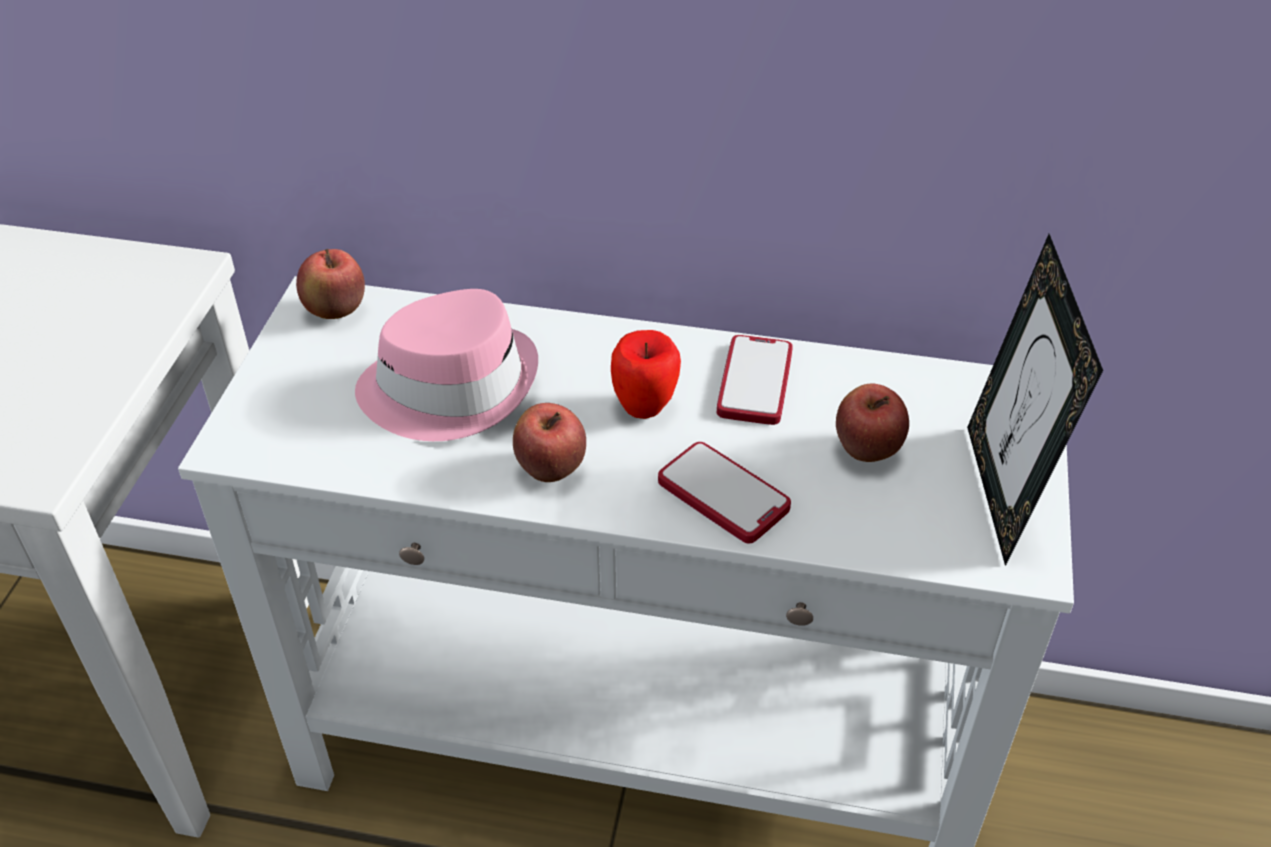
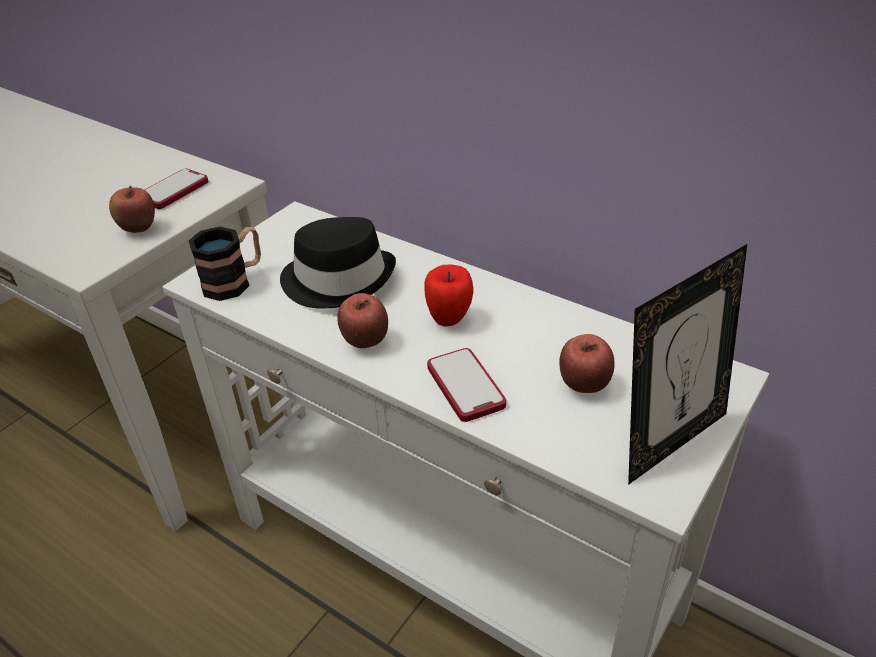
camera: 25 degrees right, 5 degrees down
apple [296,249,365,319] -> apple moved to [109,186,155,233]
pink hat [355,289,538,441] -> black hat [280,217,396,309]
phone [717,335,793,425] -> phone moved to [144,168,208,209]
picture frame [967,234,1103,566] -> picture frame turned 150 degrees counterclockwise [628,244,747,485]
none -> mug [189,226,261,301]

